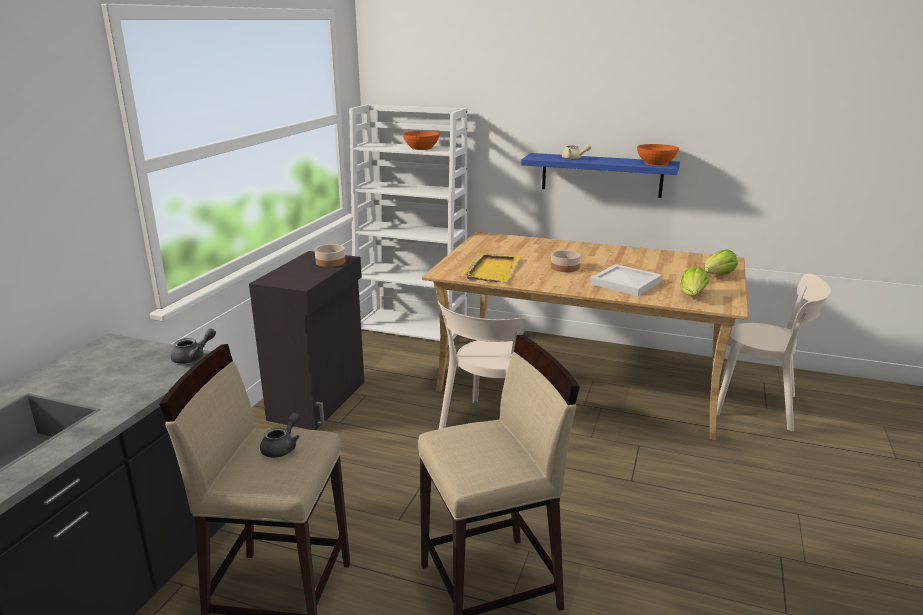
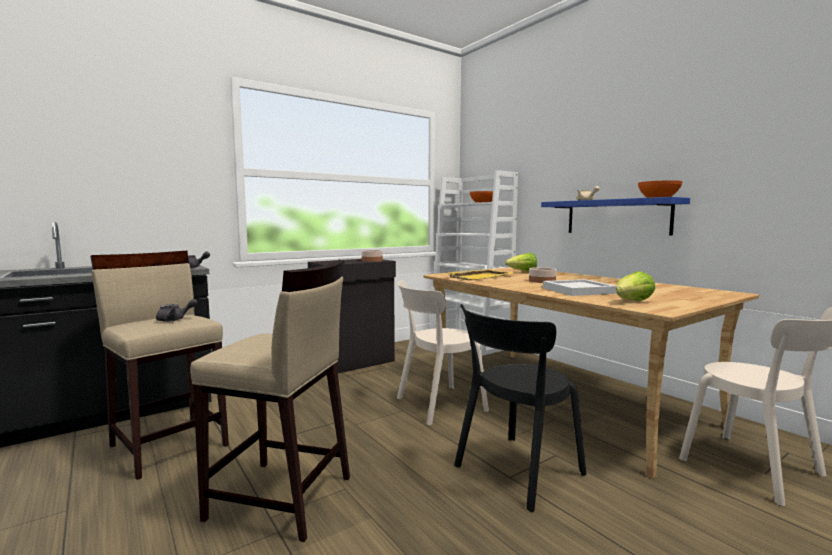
camera: 35 degrees right, 15 degrees down
lettuce [704,249,738,274] -> lettuce moved to [505,253,537,272]
none -> black chair [454,304,586,512]

